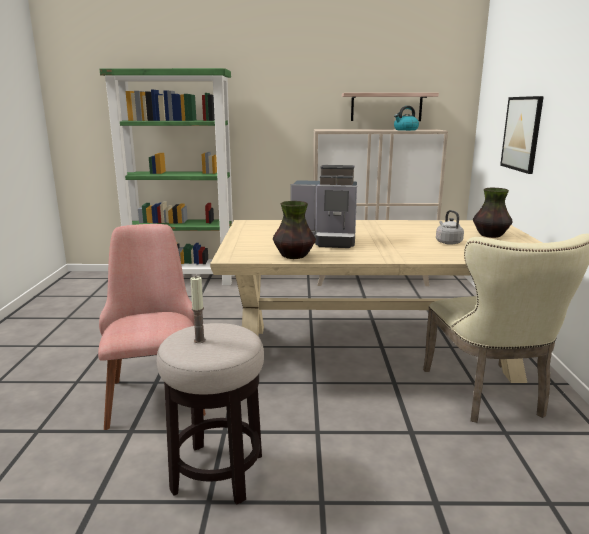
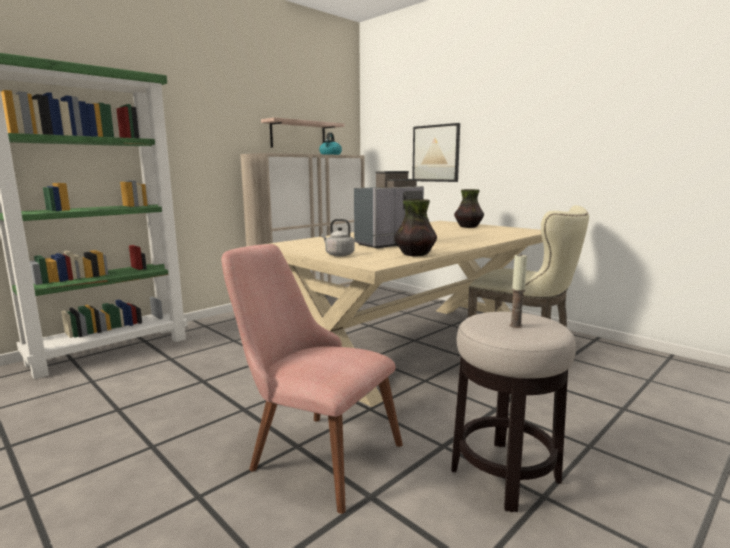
camera: 45 degrees left, 5 degrees down
grey kettle [436,210,464,245] -> grey kettle moved to [321,219,355,256]

